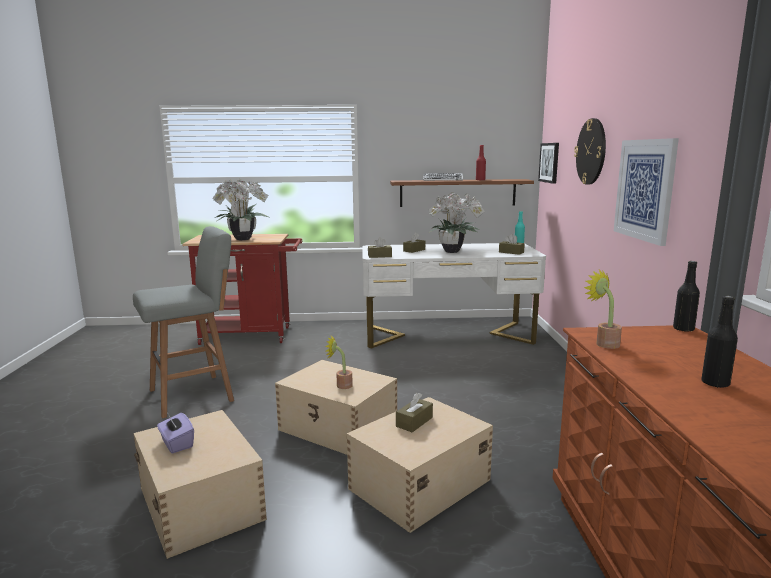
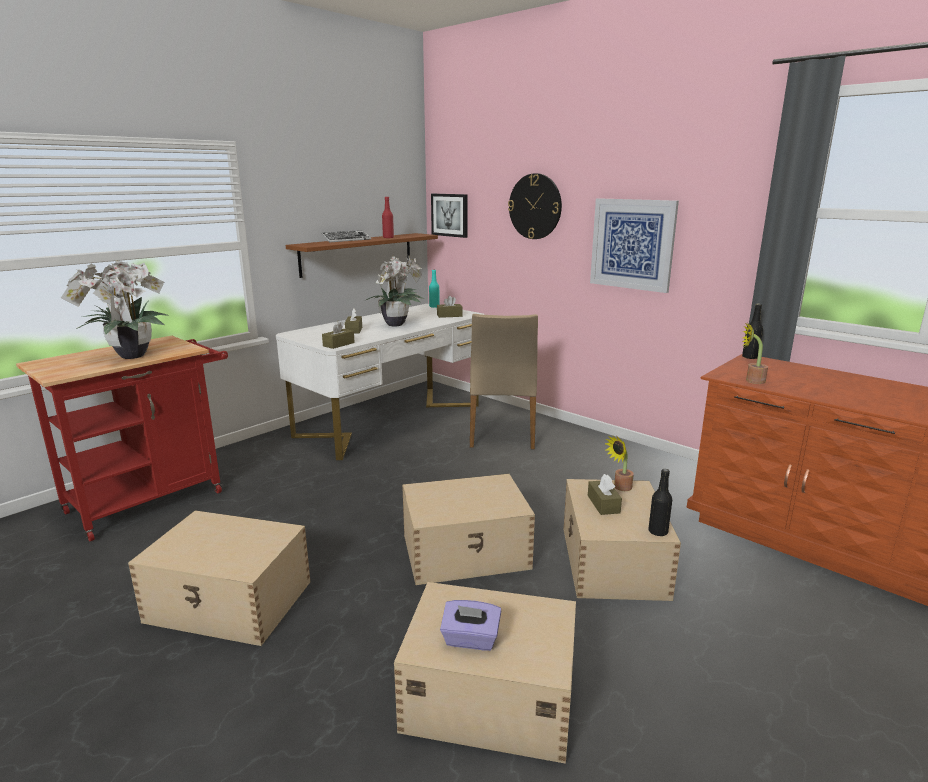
camera: 45 degrees left, 5 degrees up
grey stool [133,226,234,419] -> beige storage box [128,510,311,646]
potted plant [326,335,353,389] -> potted plant moved to [605,436,634,491]
black bottle [701,296,738,388] -> black bottle moved to [648,469,672,536]
none -> beige chair [470,314,538,449]

